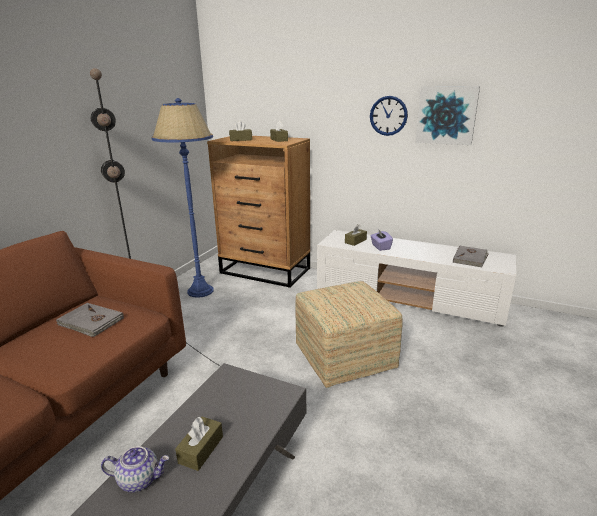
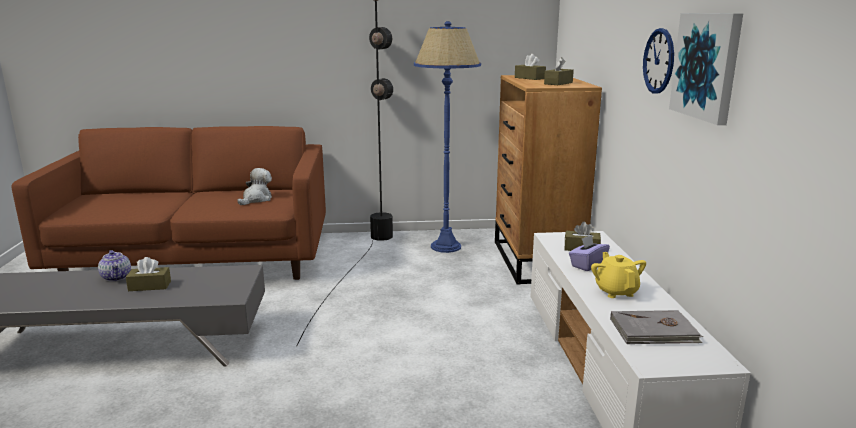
camera: 60 degrees right, 5 degrees down
grey book [56,303,124,337] -> plush toy [238,168,272,205]
ottoman [295,281,403,388] -> none
none -> yellow teapot [591,252,646,298]

